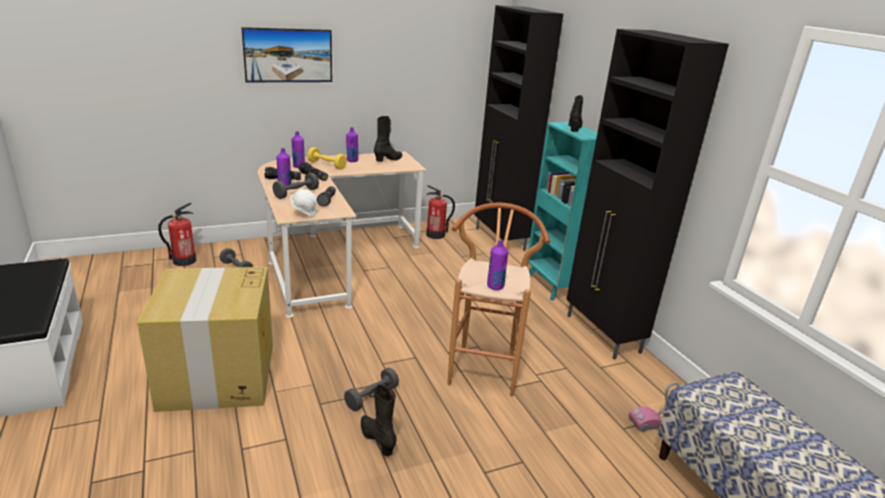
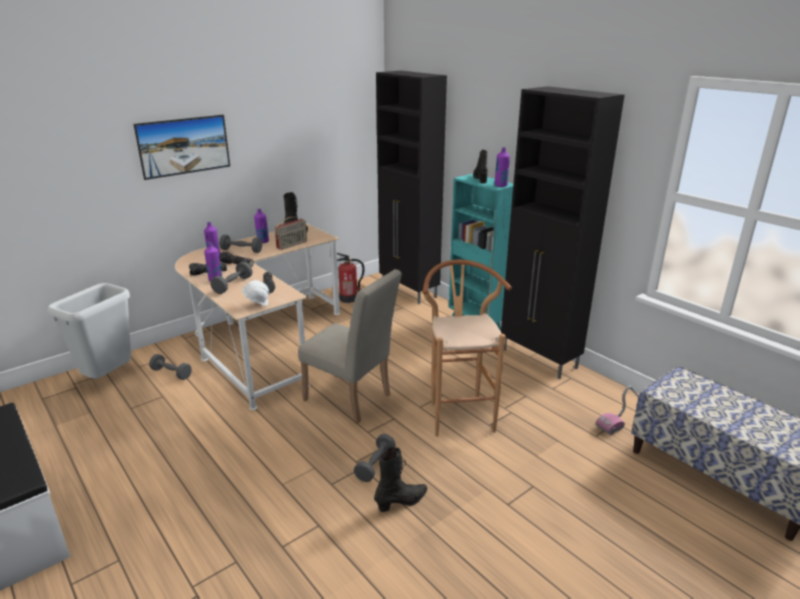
camera: 15 degrees left, 0 degrees up
cardboard box [137,267,273,412] -> none
fire extinguisher [158,203,196,266] -> grey trash can [48,283,131,378]
yellow dumbbell [307,147,347,170] -> grey dumbbell [219,235,262,253]
black boot [361,384,397,456] -> black boot turned 105 degrees clockwise [374,447,428,512]
purple bottle [487,240,508,290] -> purple bottle moved to [495,147,510,187]
none -> radio [275,217,307,250]
none -> beige chair [298,269,402,423]

